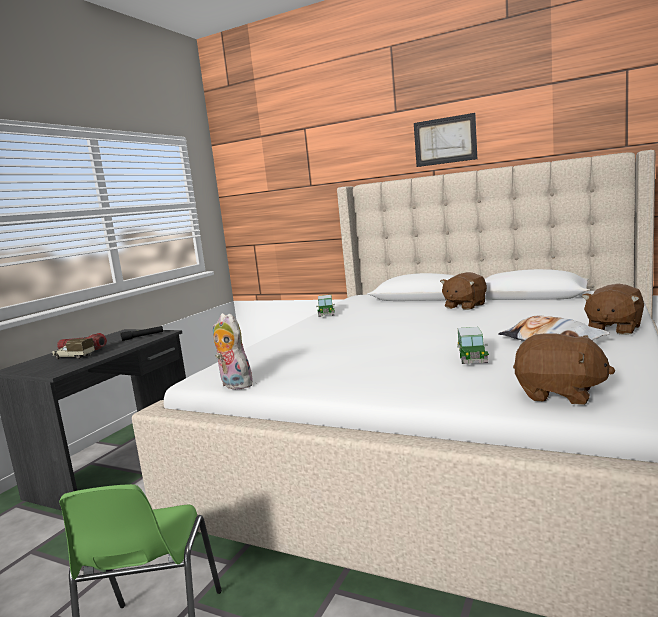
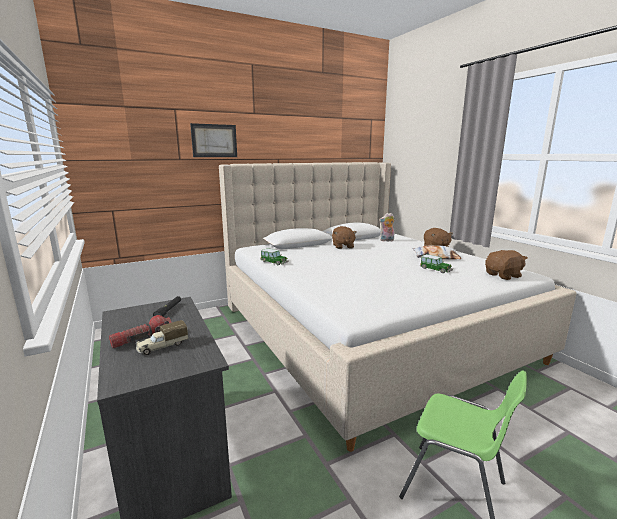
camera: 55 degrees left, 5 degrees up
plush toy [213,313,253,390] -> plush toy moved to [379,213,394,241]
picture [414,113,477,167] -> picture moved to [190,123,237,157]

